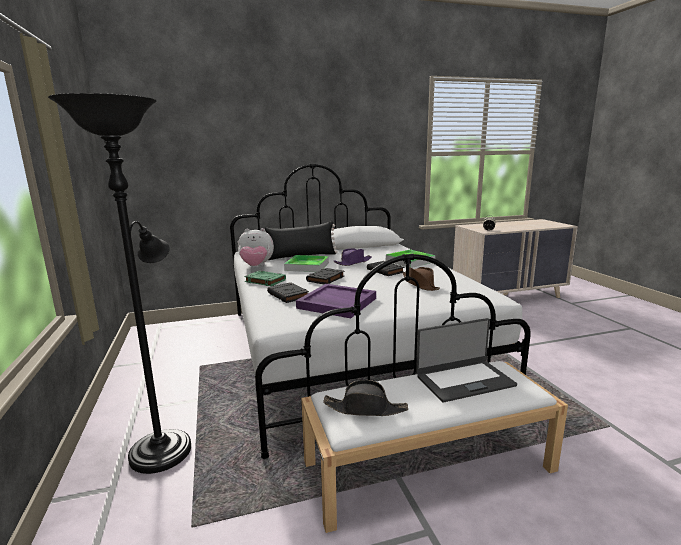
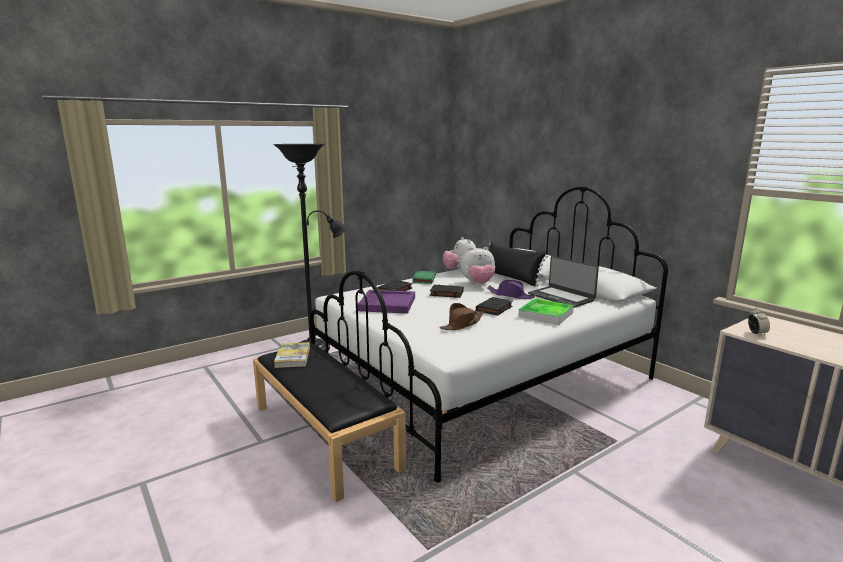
camera: 70 degrees right, 0 degrees up
tray [284,255,329,272] -> plush toy [460,247,495,284]
white bench [301,361,568,533] -> black bench [253,343,406,502]
black hat [324,380,408,416] -> book [274,342,310,368]
laptop [416,318,517,402] -> laptop moved to [528,256,599,308]

